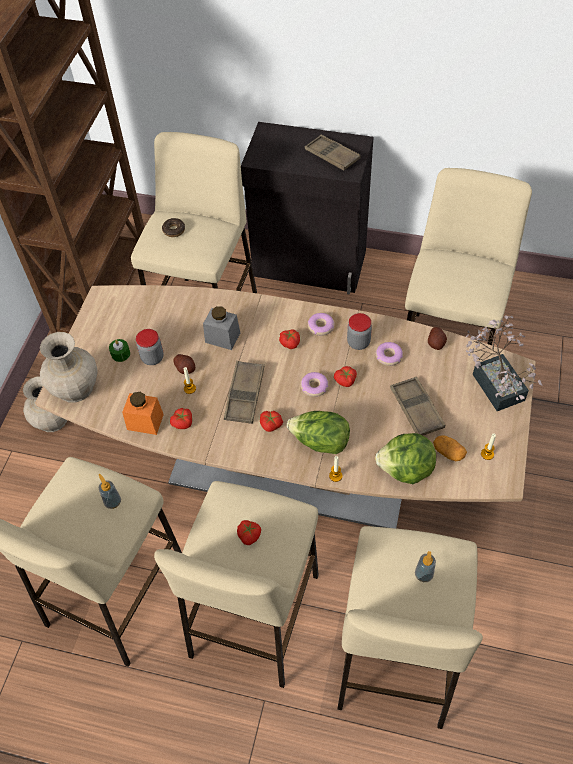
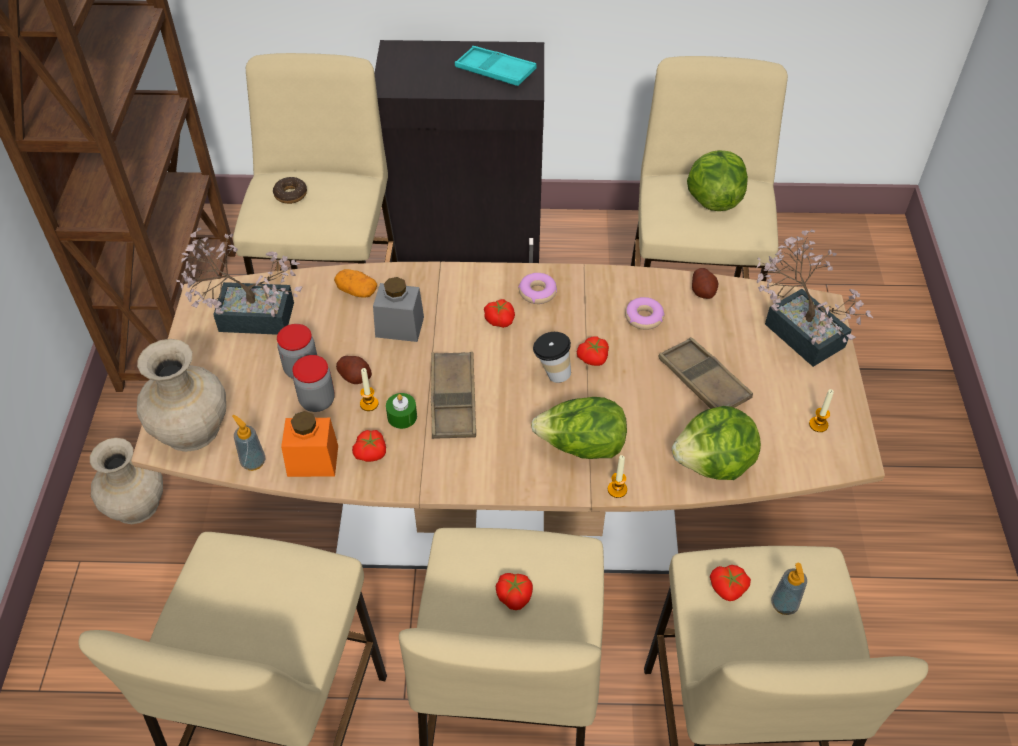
camera: 15 degrees left, 5 degrees down
soap dispenser [99,474,121,509] -> soap dispenser moved to [232,415,266,471]
green candle [109,339,130,362] -> green candle moved to [386,393,417,429]
tomato [260,411,283,432] -> tomato moved to [710,565,751,601]
donut [301,372,329,397] -> cup [533,332,571,383]
brown tray [305,135,361,170] -> turquoise tray [455,46,536,86]
jar [347,313,372,350] -> jar moved to [292,355,335,412]
potato [433,435,467,461] -> potato moved to [334,269,377,298]
none -> potted plant [176,227,303,335]
none -> lettuce [687,150,748,211]

